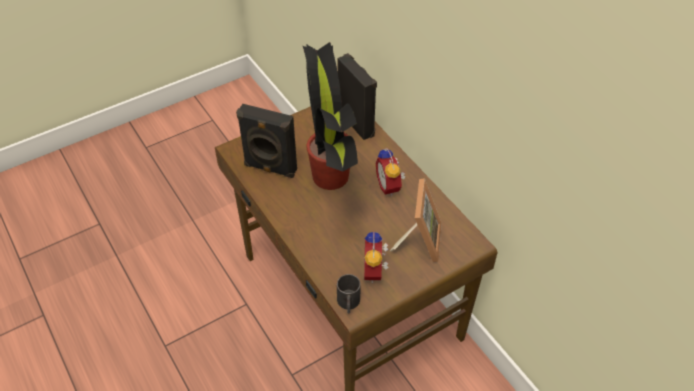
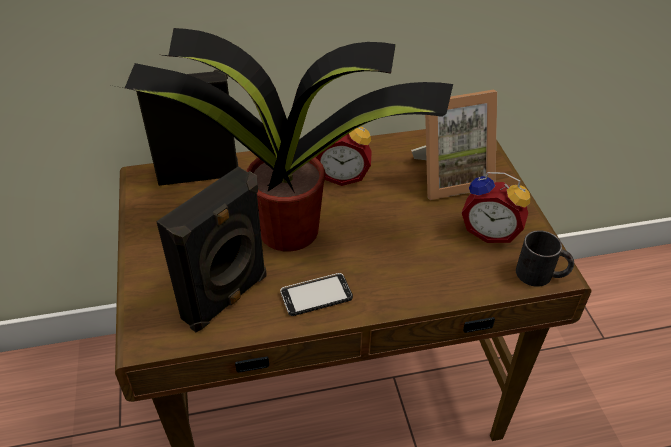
camera: 70 degrees left, 5 degrees down
picture frame [390,178,442,262] -> picture frame turned 135 degrees clockwise [411,90,497,200]
none -> phone [280,273,353,316]

